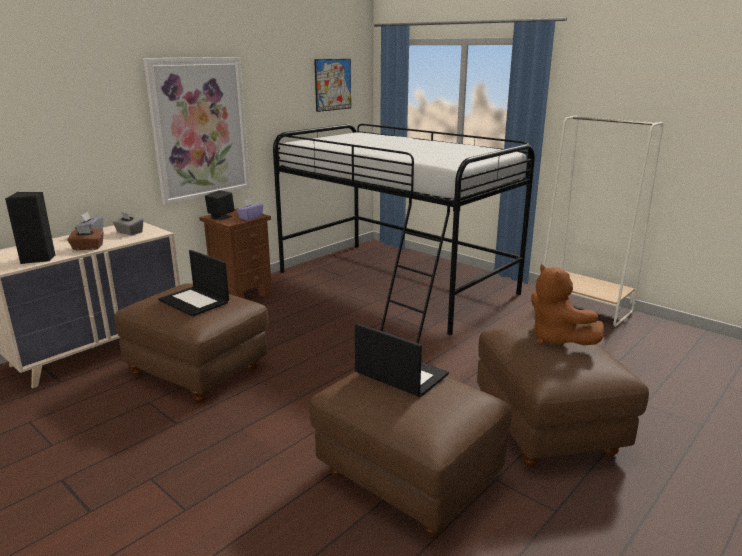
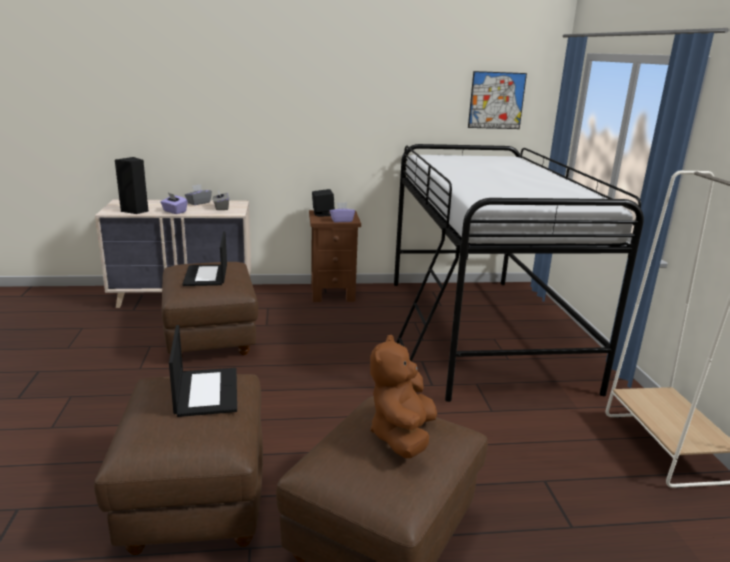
camera: 40 degrees right, 0 degrees up
brown tissue box [67,227,104,250] -> purple tissue box [160,193,188,214]
picture [143,57,250,205] -> none

